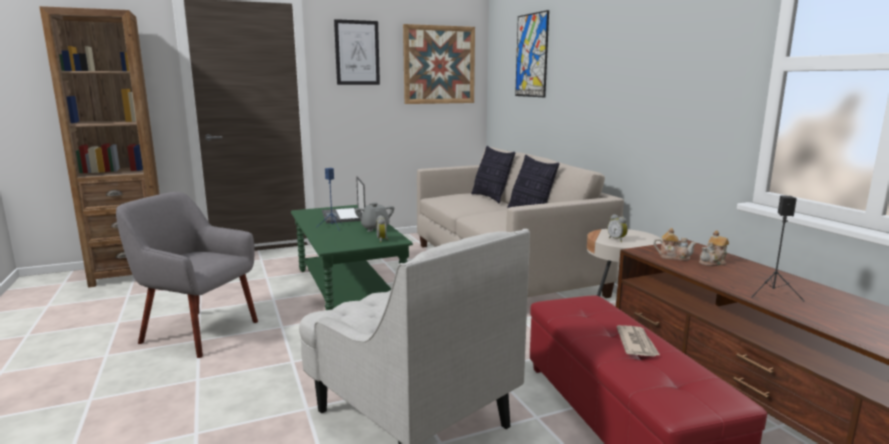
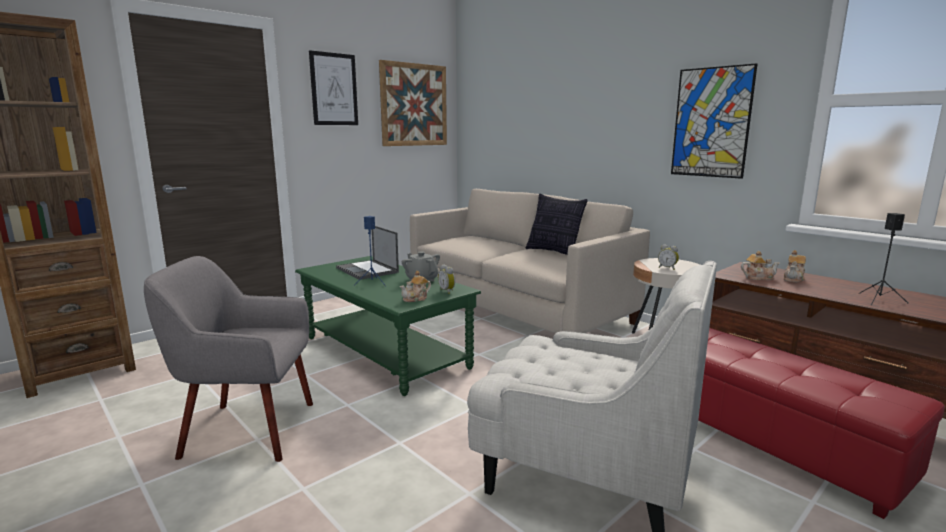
camera: 20 degrees left, 0 degrees up
pillow [471,146,515,203] -> none
picture [515,10,549,97] -> picture moved to [671,63,757,179]
newspaper [617,325,660,356] -> none
none -> teapot [400,271,431,302]

